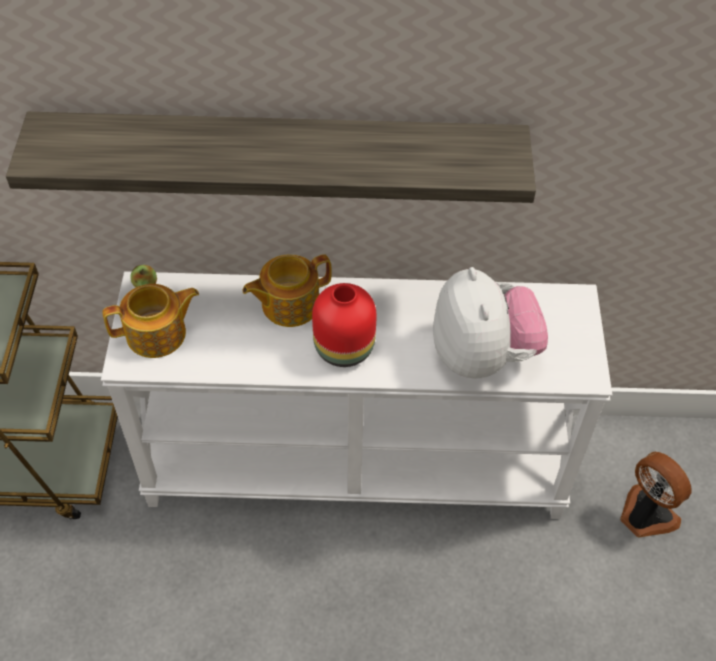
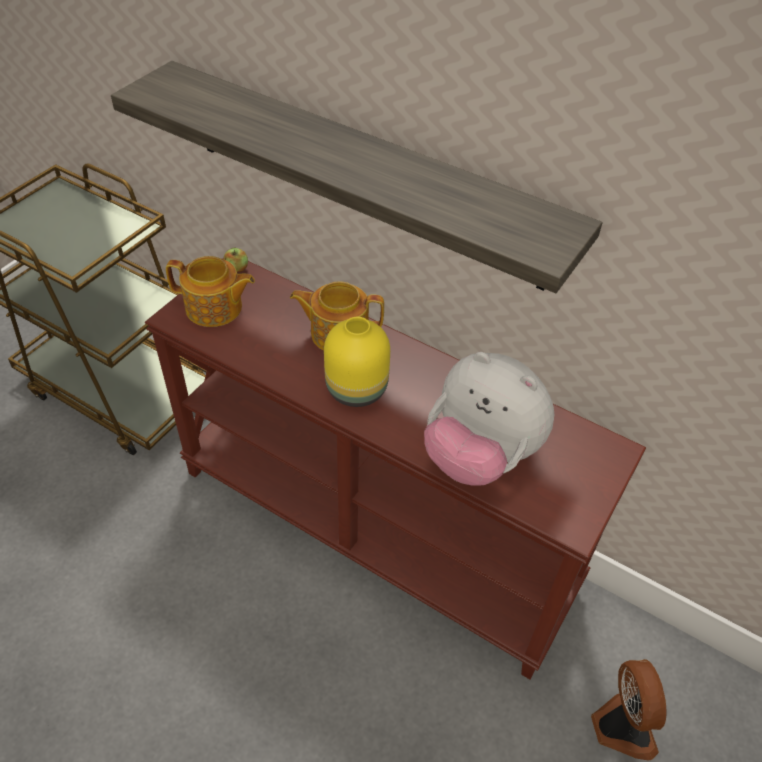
camera: 30 degrees right, 5 degrees down
white console table [101,271,612,519] -> brown console table [145,258,646,680]
red vase [312,283,376,367] -> yellow vase [324,317,390,407]
plush toy [433,267,548,379] -> plush toy turned 105 degrees clockwise [424,352,554,485]

